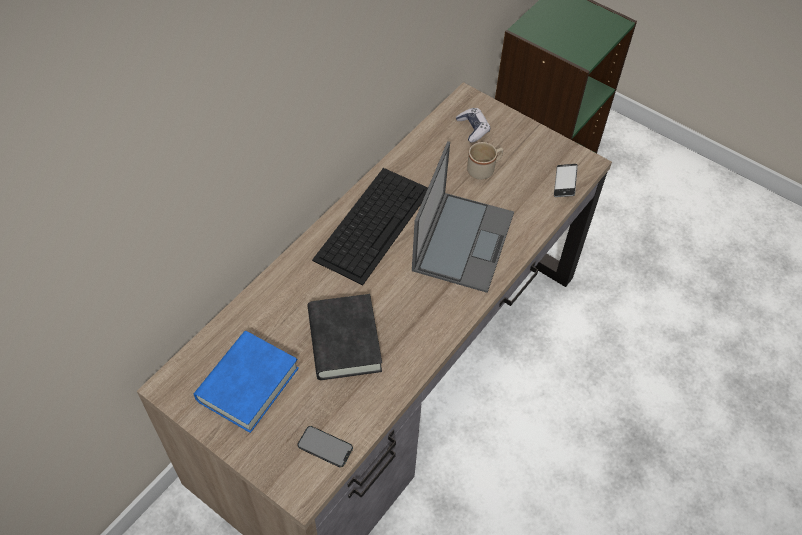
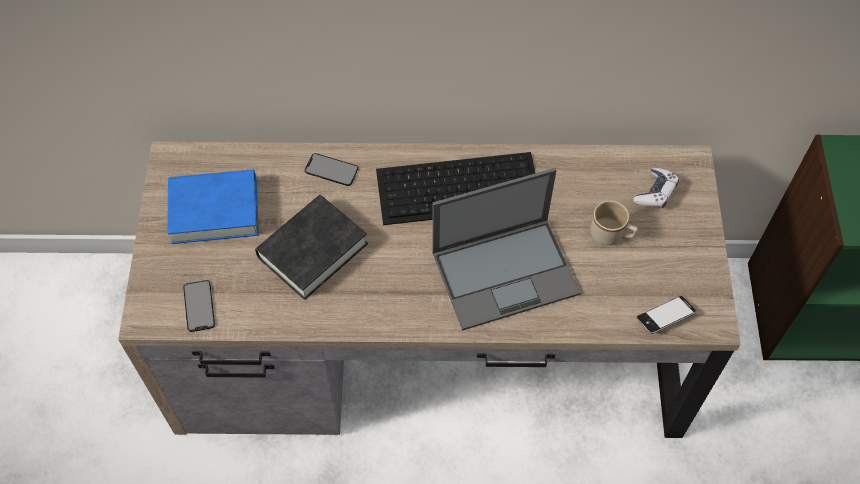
camera: 55 degrees right, 5 degrees up
none -> phone [305,153,358,186]

